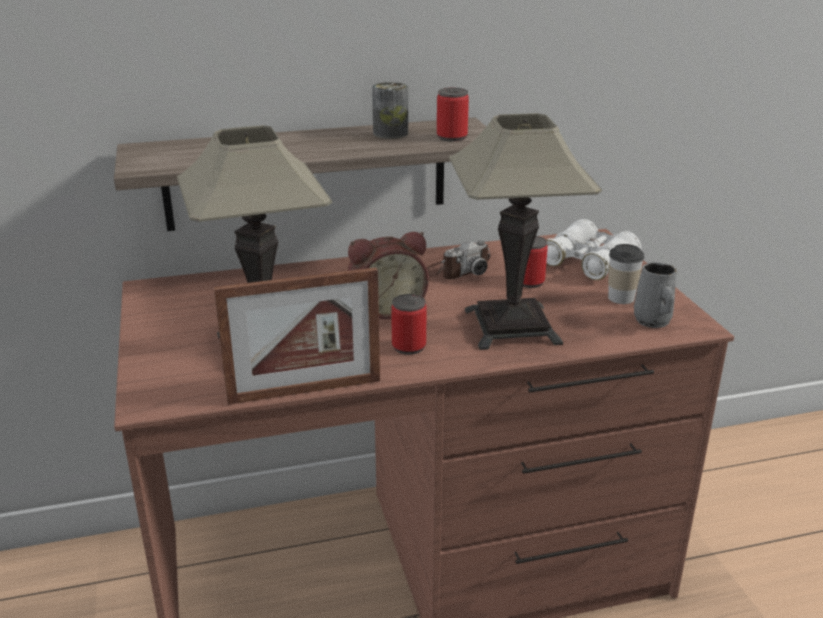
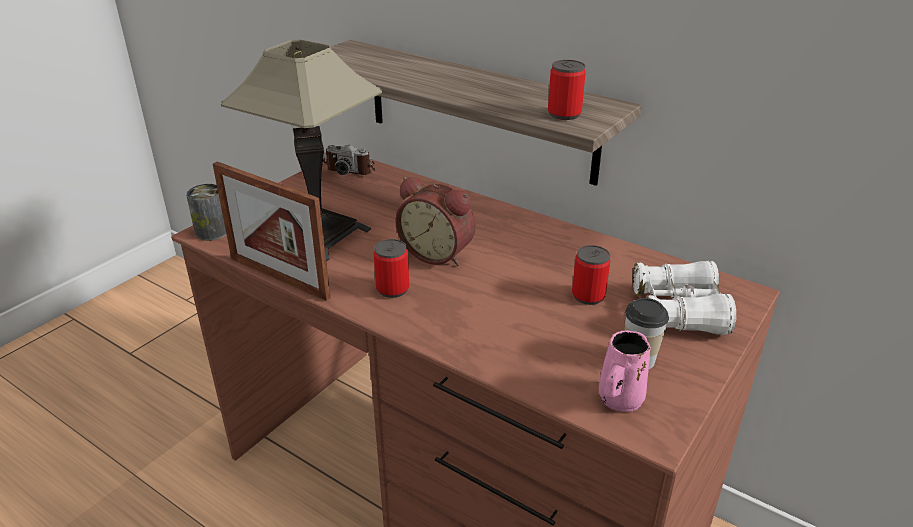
camera: 50 degrees right, 5 degrees up
can [372,82,408,139] -> can moved to [186,184,227,241]
camera [426,240,491,279] -> camera moved to [323,145,376,175]
table lamp [449,113,602,350] -> none
grey mug [634,262,677,328] -> pink mug [599,331,651,412]

